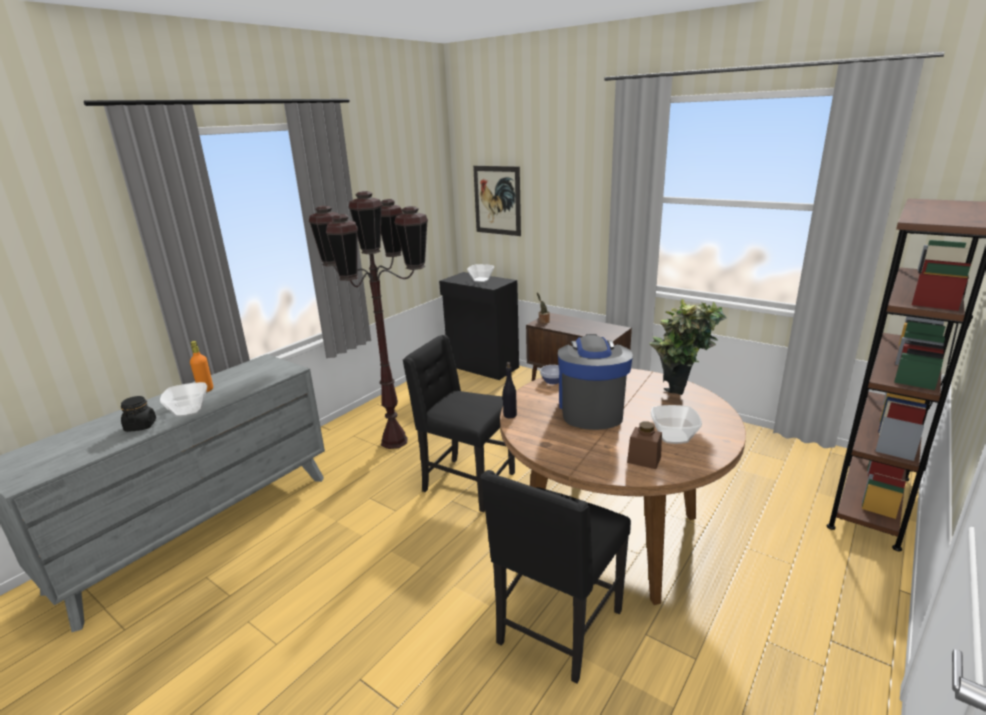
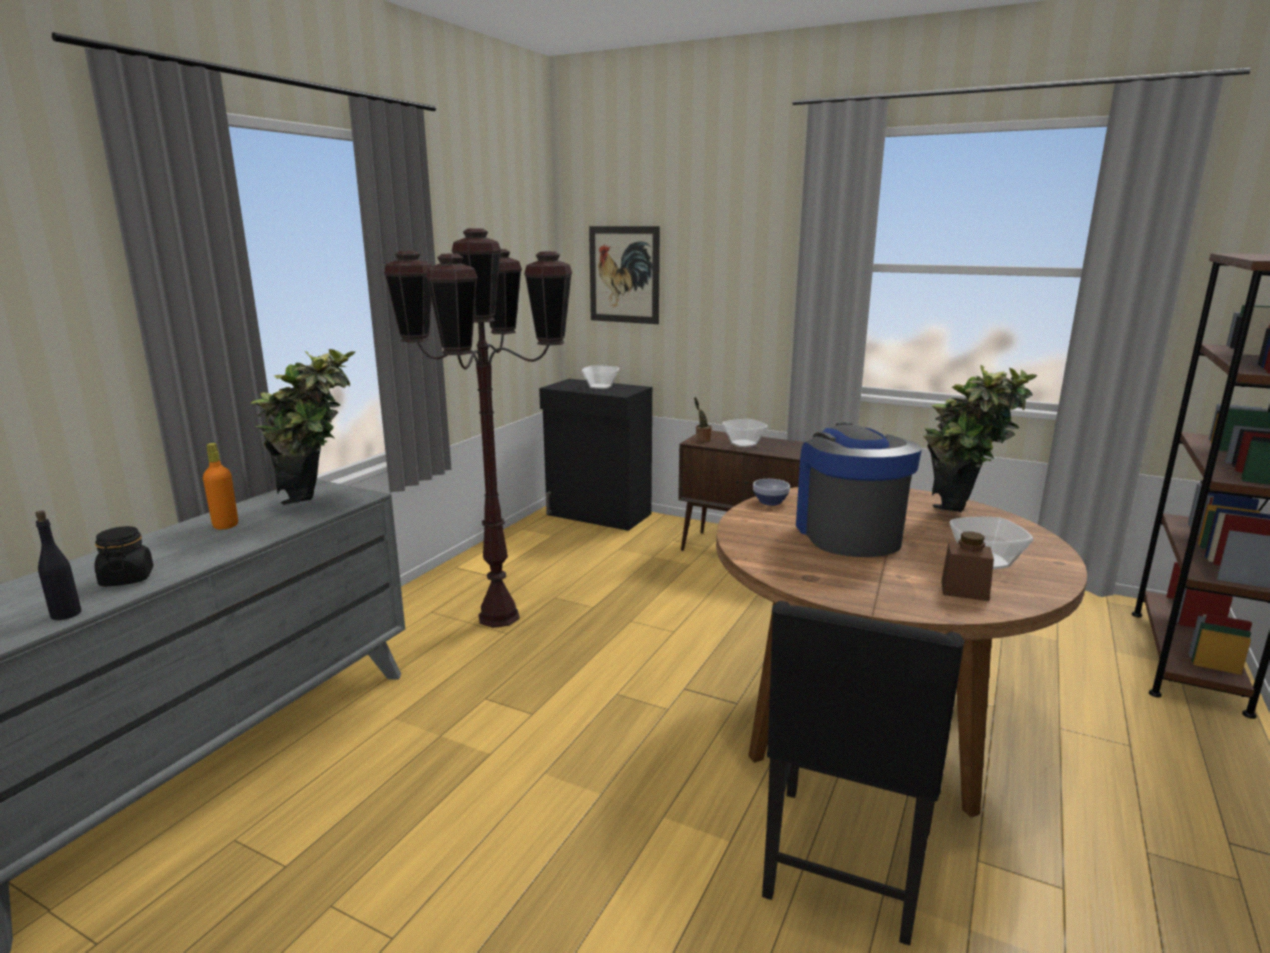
camera: 10 degrees left, 5 degrees down
bowl [160,382,207,417] -> bowl moved to [722,419,768,447]
black chair [403,335,515,512] -> none
black bottle [502,362,517,418] -> black bottle moved to [35,511,81,620]
none -> potted plant [251,349,355,505]

